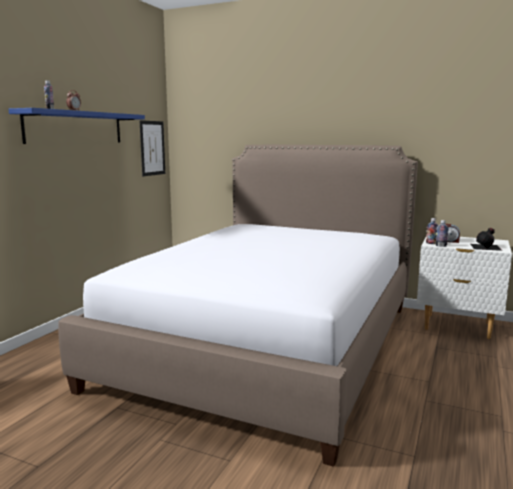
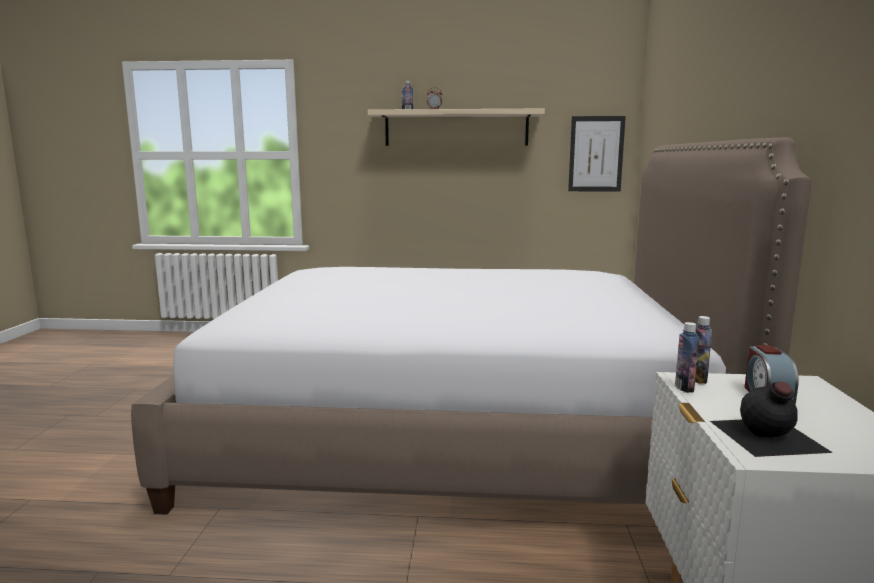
camera: 70 degrees right, 0 degrees up
blue shelf [9,108,145,144] -> beige shelf [368,109,545,146]

